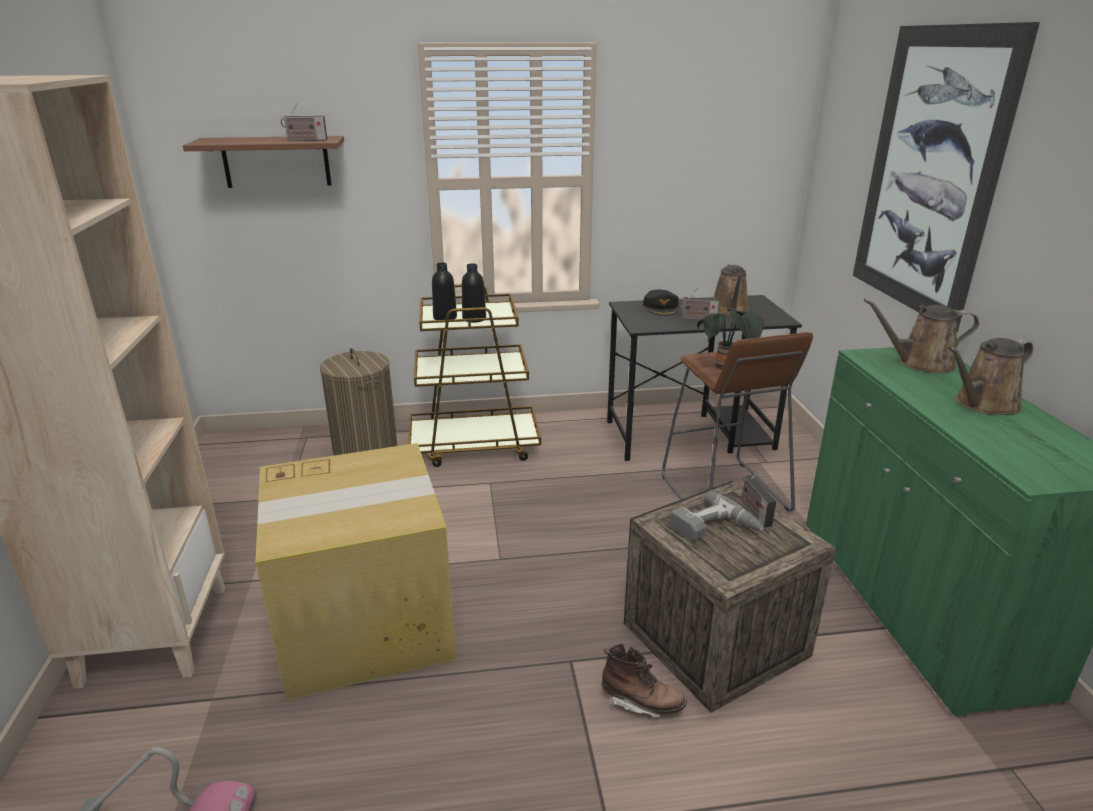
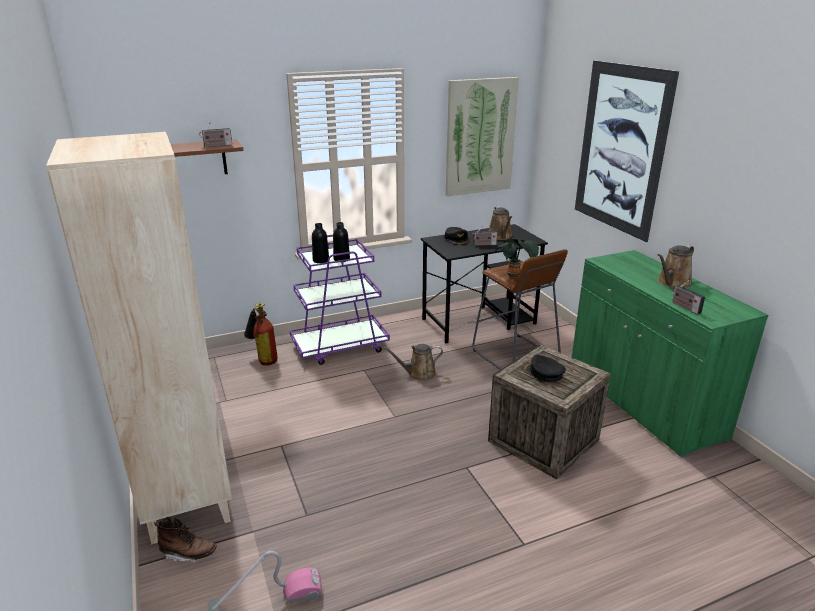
camera: 15 degrees left, 0 degrees up
cardboard box [256,443,456,700] -> none
laundry basket [320,348,397,456] -> fire extinguisher [244,303,278,366]
brown cart [408,284,541,467] -> purple cart [290,235,390,365]
brown boot [602,644,687,718] -> brown boot moved to [154,517,217,563]
power drill [669,491,763,541] -> black cap [522,354,566,382]
radio [741,471,776,528] -> radio moved to [672,280,705,315]
brown watering can [864,299,979,373] -> brown watering can moved to [383,344,443,380]
none -> picture [446,77,519,196]

